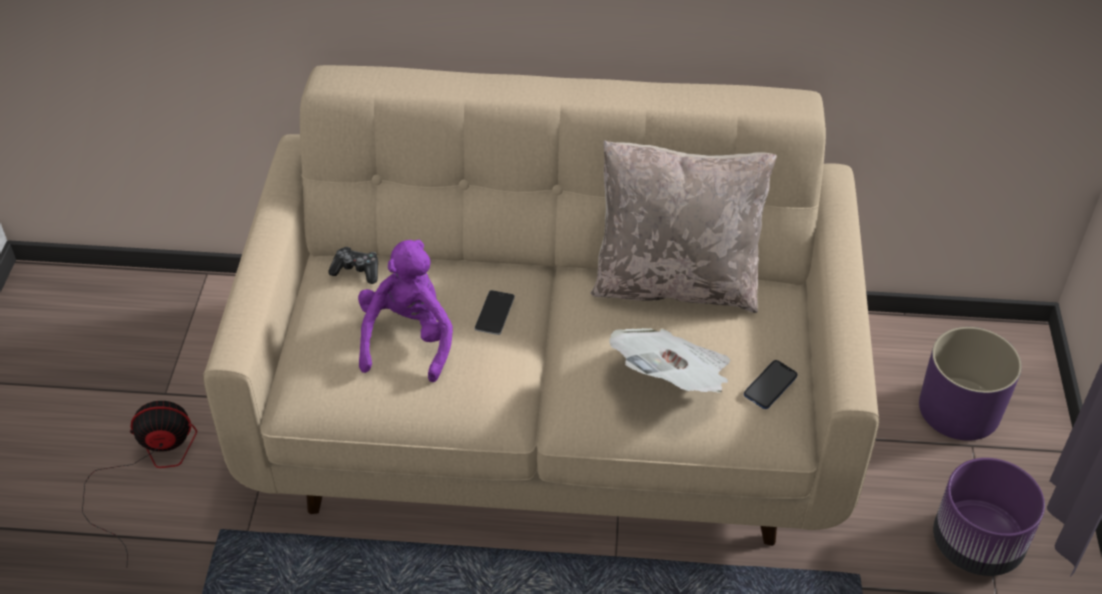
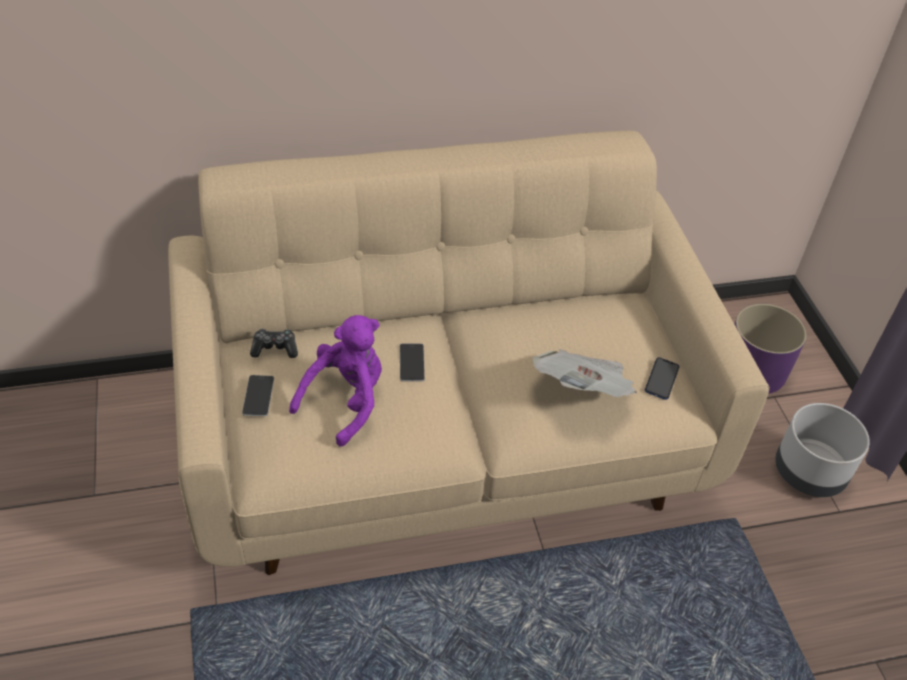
camera: 20 degrees left, 0 degrees up
fan [82,401,197,568] -> none
purple plush toy [358,240,453,382] -> purple plush toy turned 45 degrees clockwise [289,315,382,446]
beige pillow [590,140,777,313] -> none
purple planter [933,458,1045,576] -> grey planter [775,403,870,497]
none -> phone [242,375,274,416]

